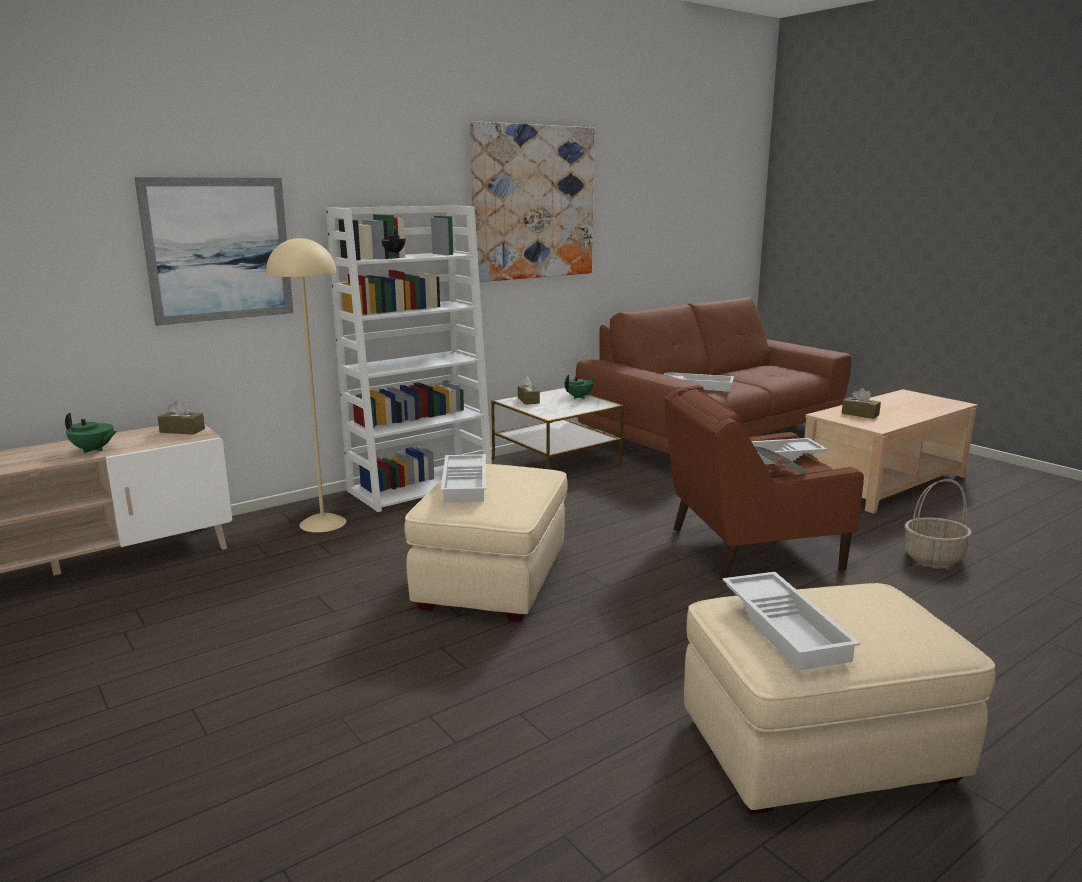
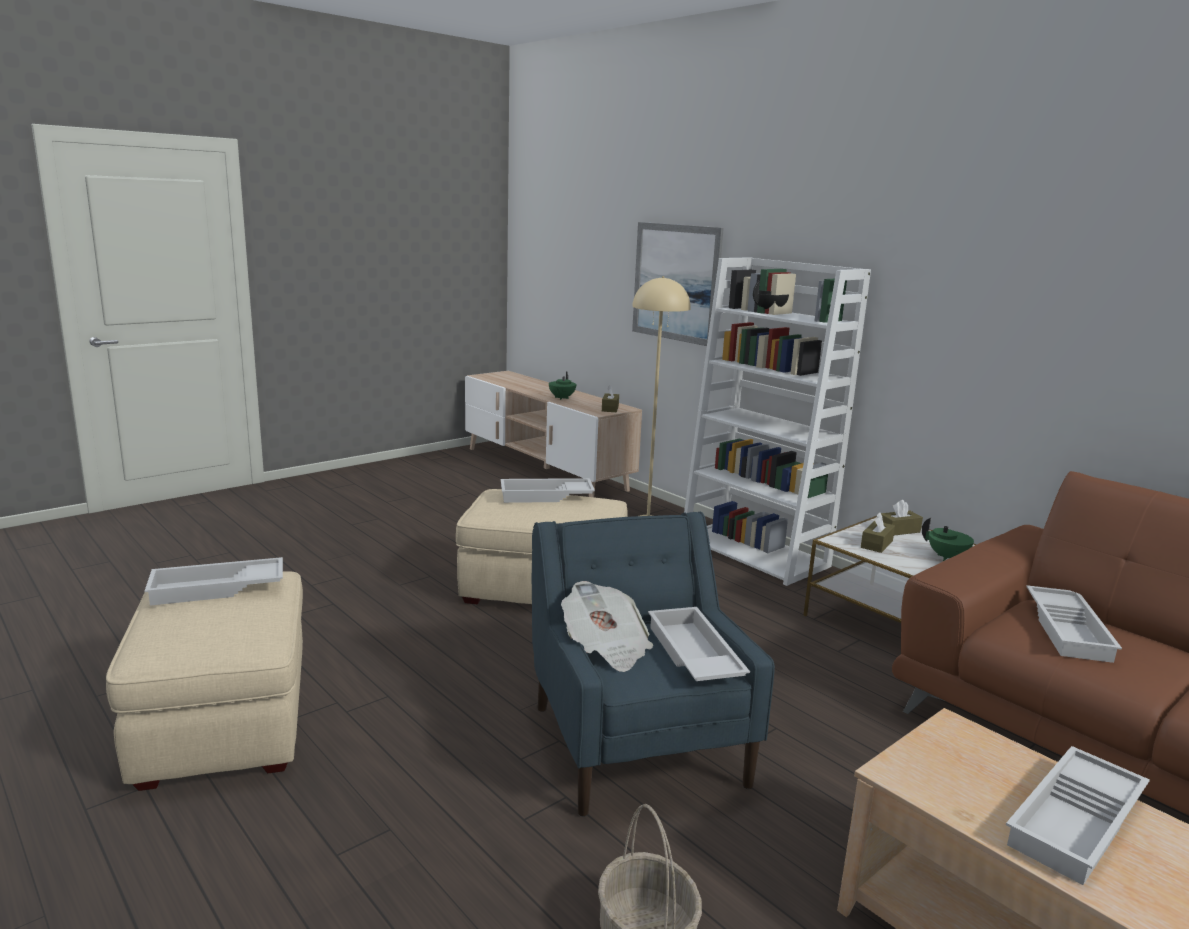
camera: 85 degrees right, 0 degrees up
picture [470,121,595,282] -> none
brown armchair [664,387,864,582] -> blue armchair [532,512,775,817]
brown tissue box [842,388,881,419] -> brown tissue box moved to [861,512,895,553]
none -> white tray [1006,746,1150,885]

